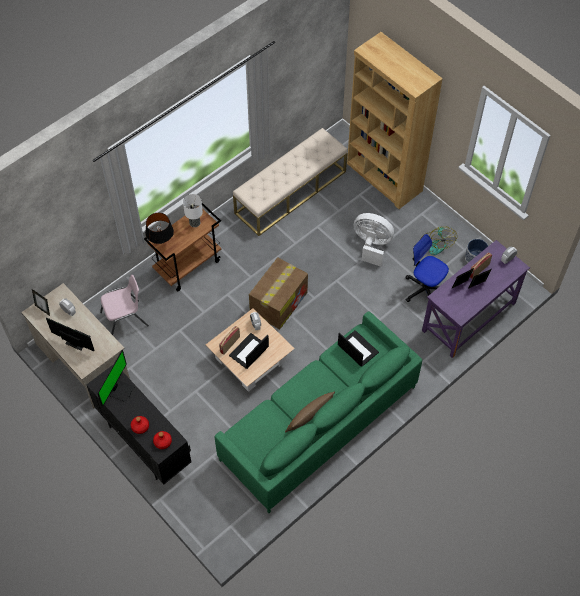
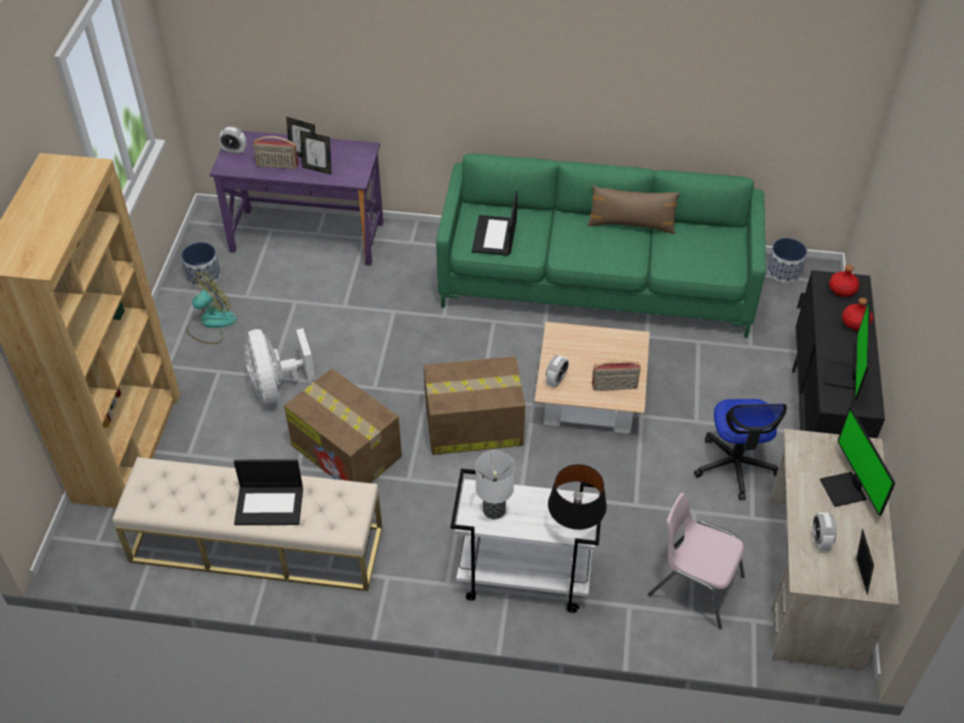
camera: 130 degrees left, 10 degrees down
monitor [97,350,135,406] -> monitor turned 60 degrees counterclockwise [824,301,871,400]
brown cart [144,203,221,291] -> white cart [450,469,601,613]
laptop [229,333,269,369] -> laptop moved to [234,459,303,525]
office chair [405,234,449,302] -> office chair moved to [694,399,787,500]
none -> cardboard box [284,368,402,483]
none -> planter [767,238,807,283]

